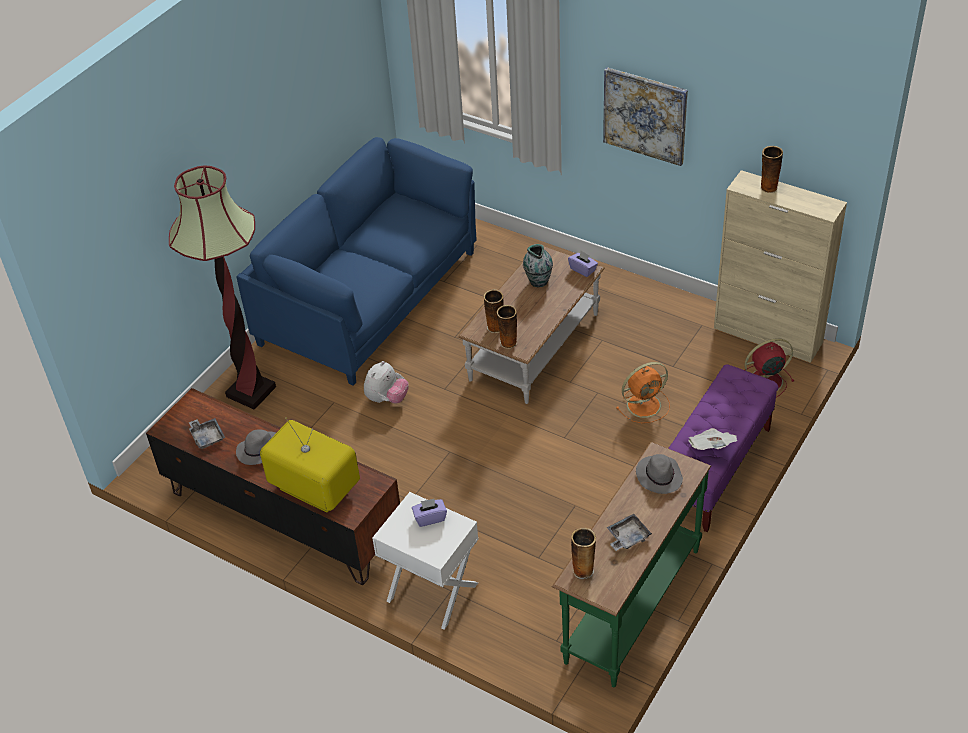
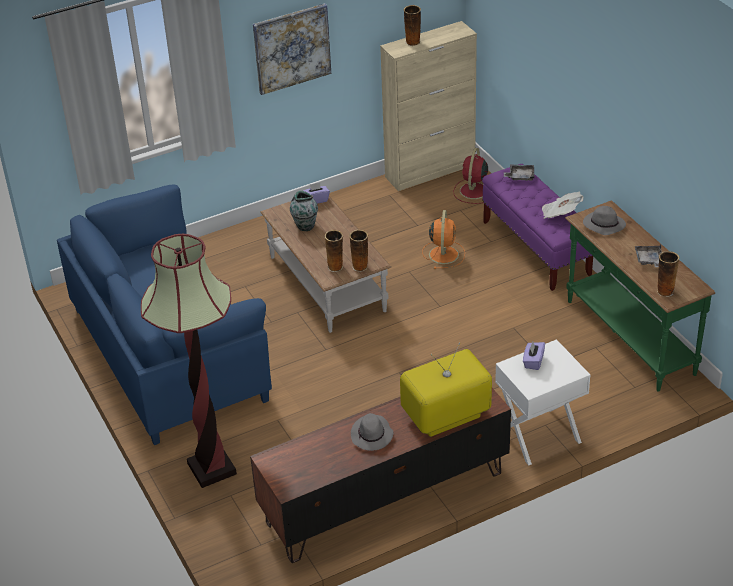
camera: 60 degrees left, 5 degrees down
grey tray [189,418,225,449] -> grey tray moved to [504,165,534,181]
plush toy [364,361,409,404] -> none

